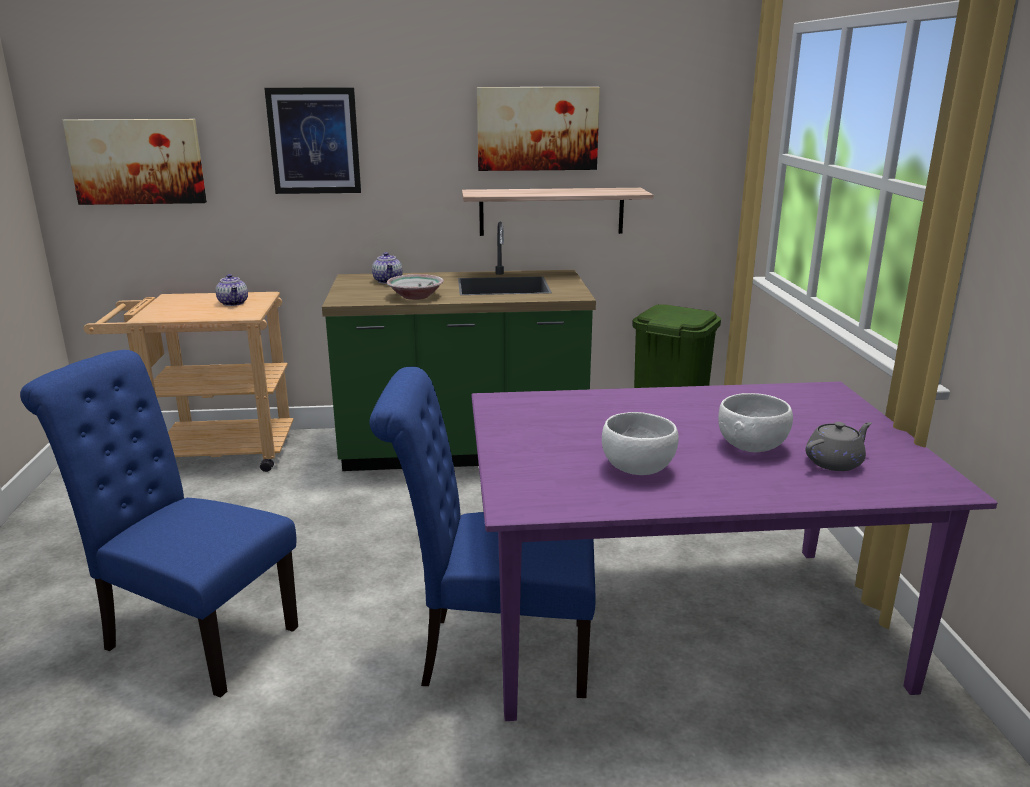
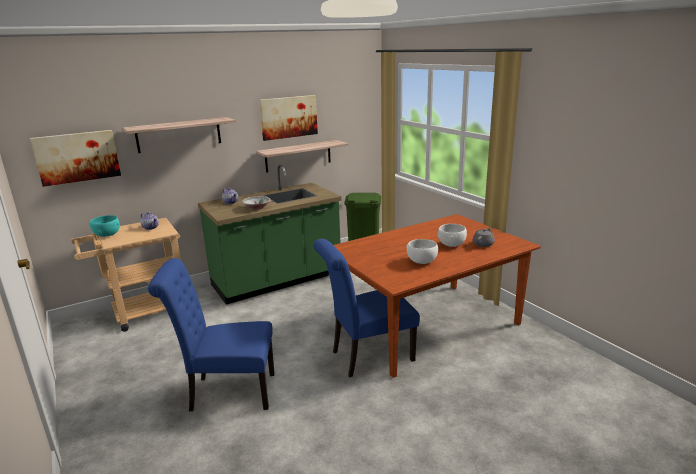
camera: 25 degrees left, 0 degrees up
picture [264,88,361,194] -> shelf [123,117,236,153]
purple dining table [472,382,998,721] -> brown dining table [334,214,541,378]
none -> turquoise bowl [90,215,120,237]

